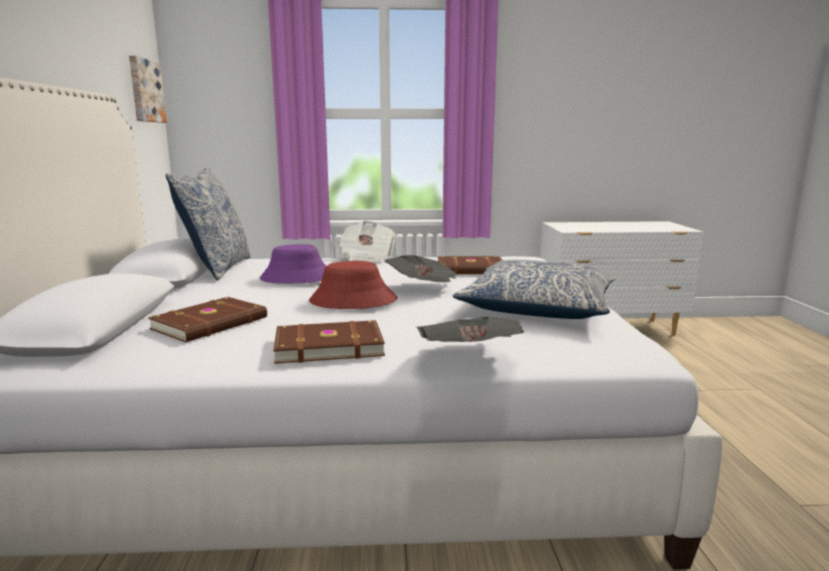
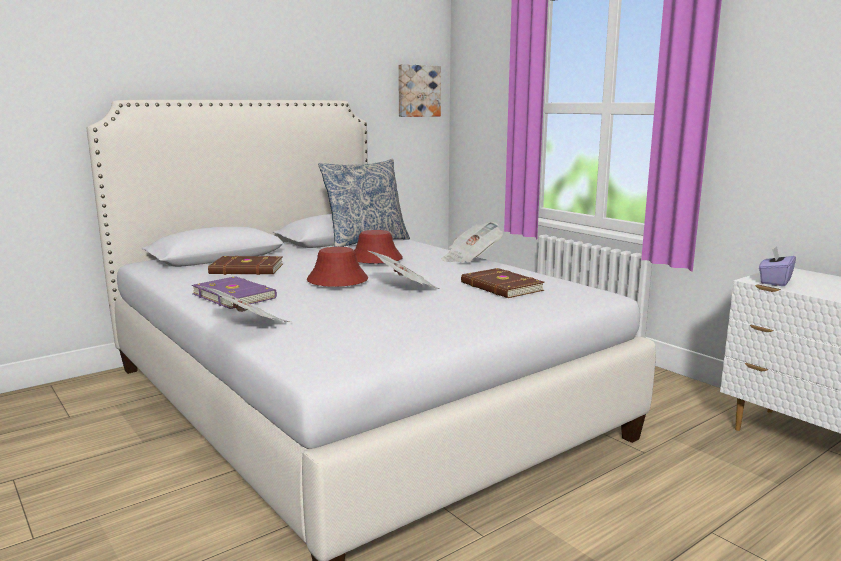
camera: 55 degrees right, 0 degrees up
purple hat [260,244,326,284] -> red hat [354,230,403,263]
brown book [273,320,385,364] -> purple book [192,276,277,309]
pillow [452,260,614,319] -> none
none -> purple tissue box [759,246,796,286]

